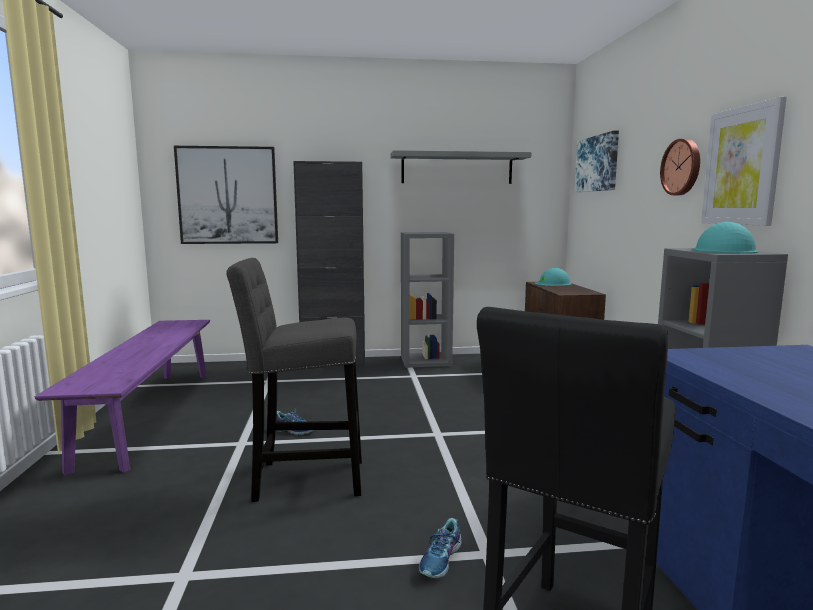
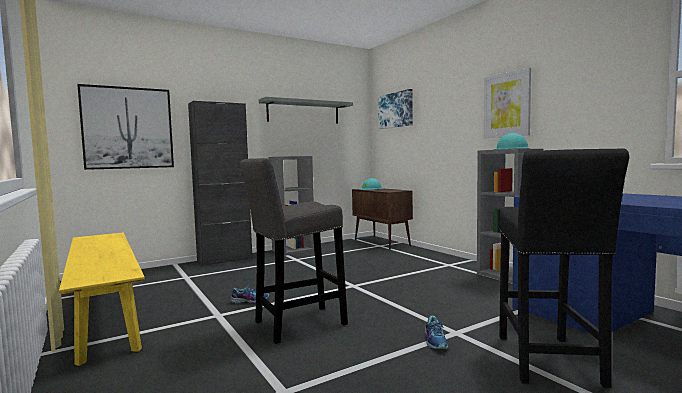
camera: 25 degrees left, 5 degrees down
purple bench [35,320,210,476] -> yellow bench [59,233,145,366]
wall clock [660,139,700,195] -> none

